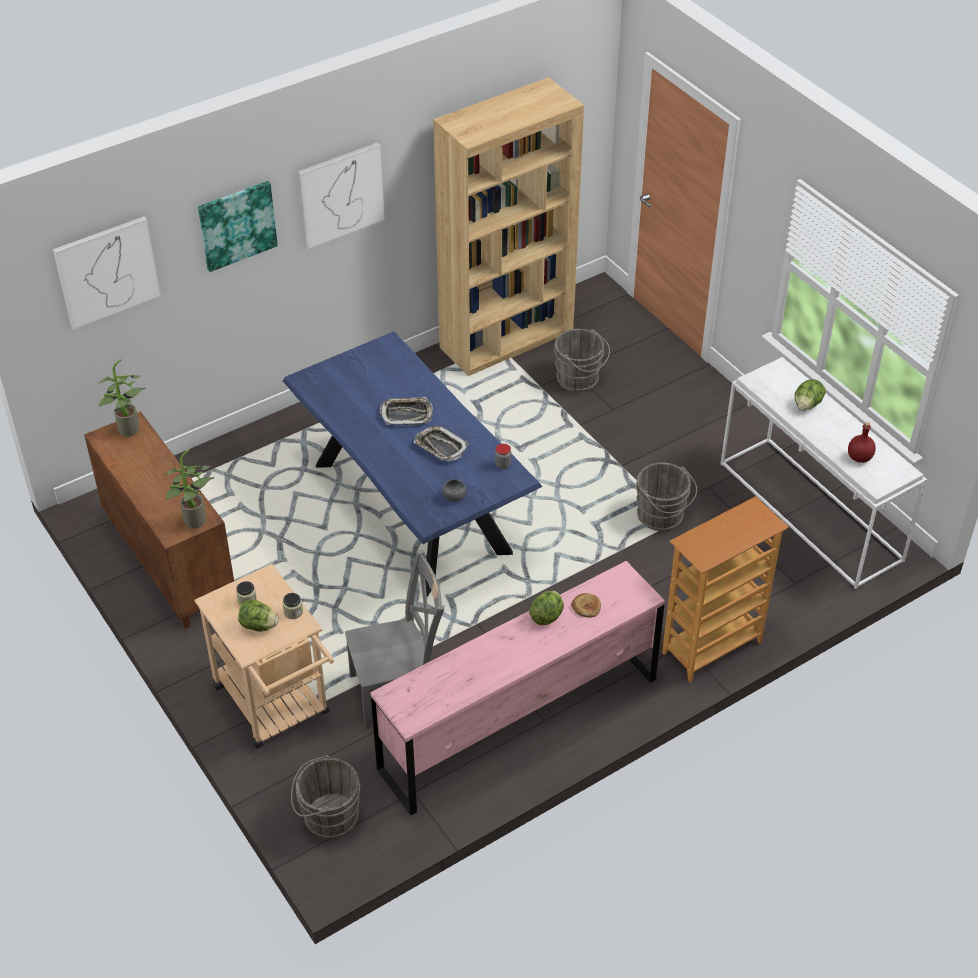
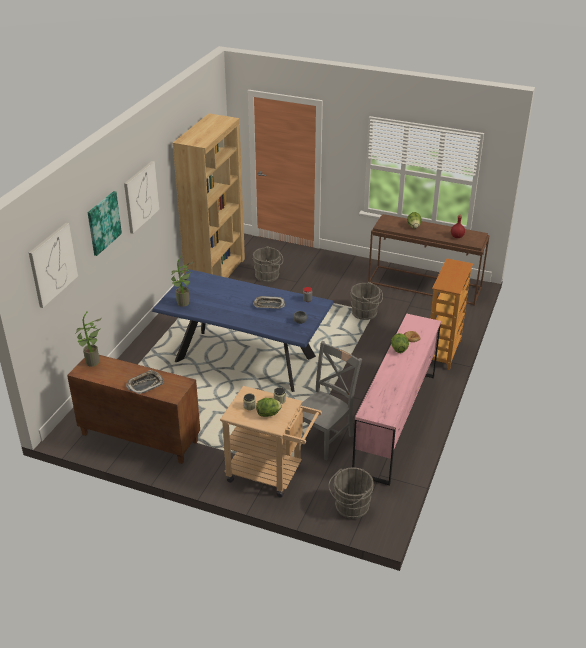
camera: 35 degrees left, 10 degrees down
potted plant [166,449,214,529] -> potted plant moved to [171,255,194,307]
tray [380,397,433,425] -> tray moved to [126,370,164,394]
white console table [721,357,927,589] -> brown console table [368,214,490,306]

